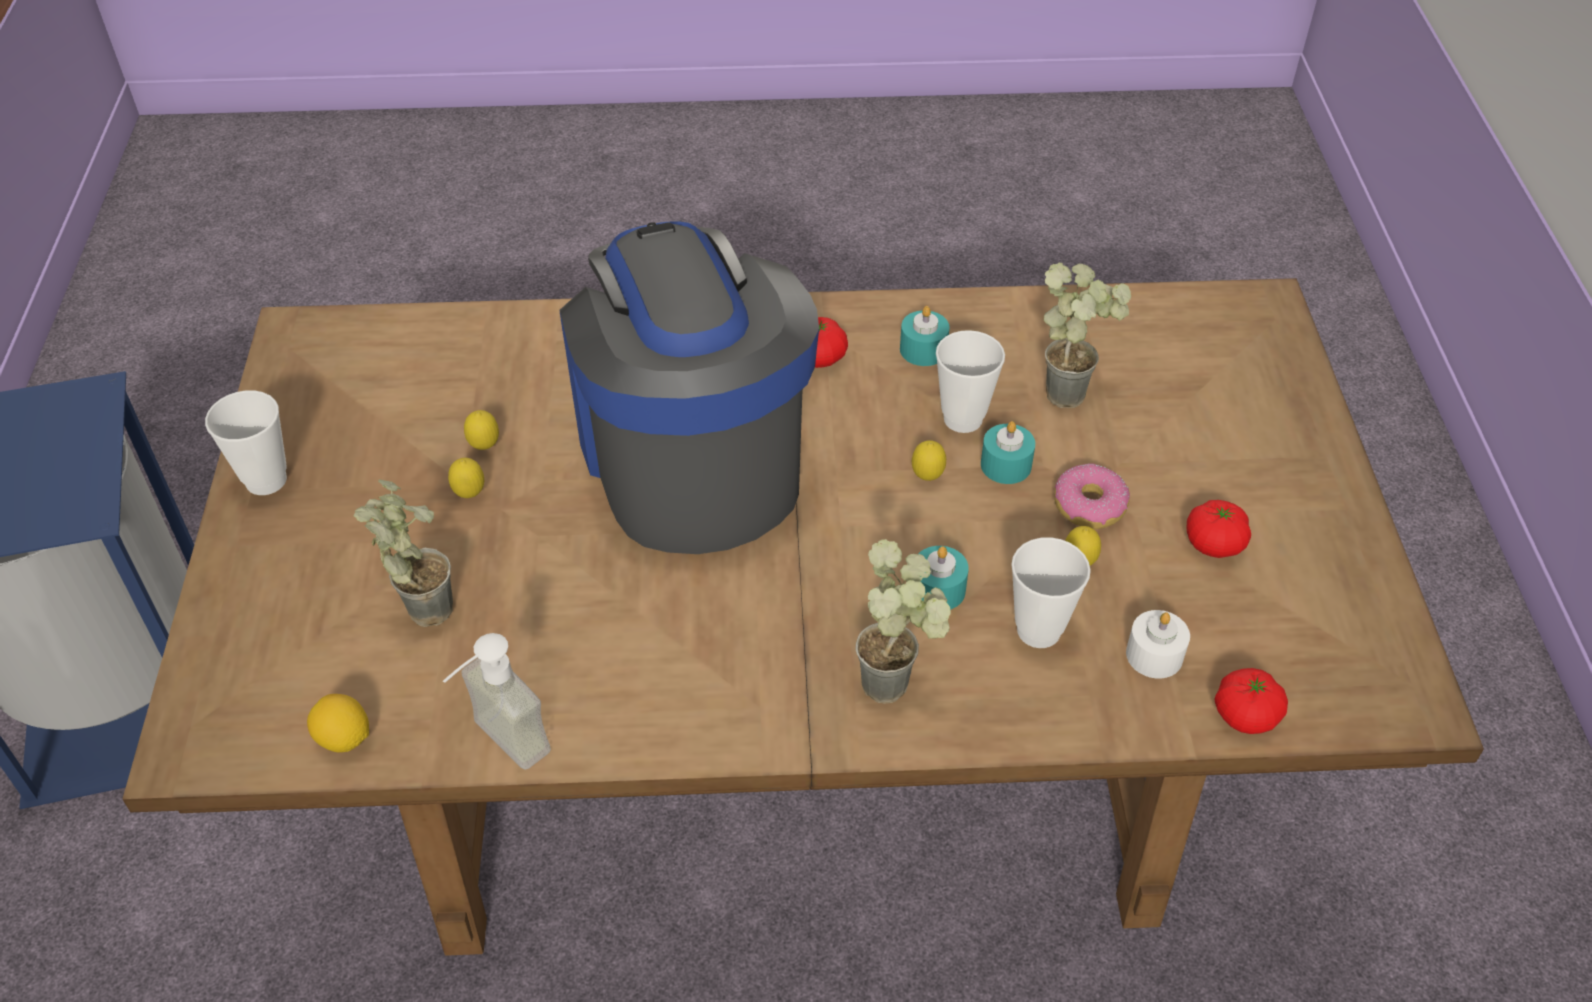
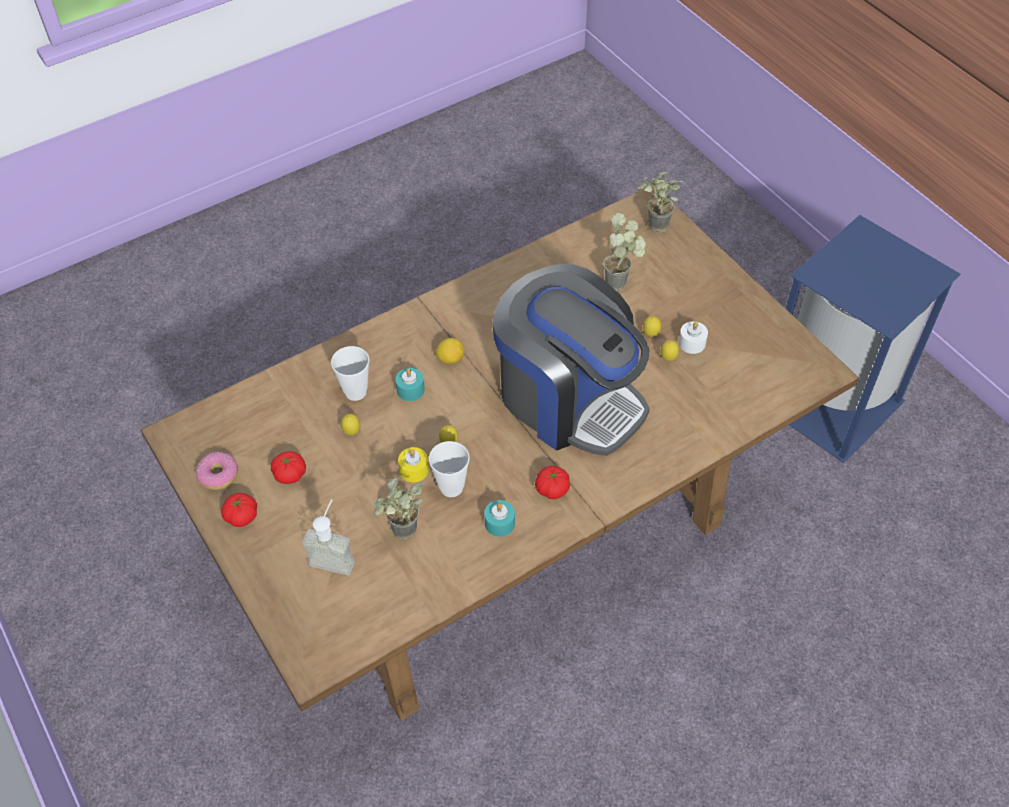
camera: 150 degrees right, 5 degrees up
cup [205,390,287,495] -> none
lemon [307,694,369,753] -> lemon moved to [436,338,464,364]
soap dispenser [443,633,551,770] -> soap dispenser moved to [302,499,355,575]
potted plant [856,539,951,704] -> potted plant moved to [637,172,683,233]
turquoise candle [981,421,1035,484] -> yellow candle [398,447,429,482]
donut [1054,463,1130,529] -> donut moved to [196,452,238,490]
white candle [1126,610,1190,678] -> white candle moved to [679,321,708,354]
tomato [1214,668,1288,734] -> tomato moved to [221,493,257,527]

